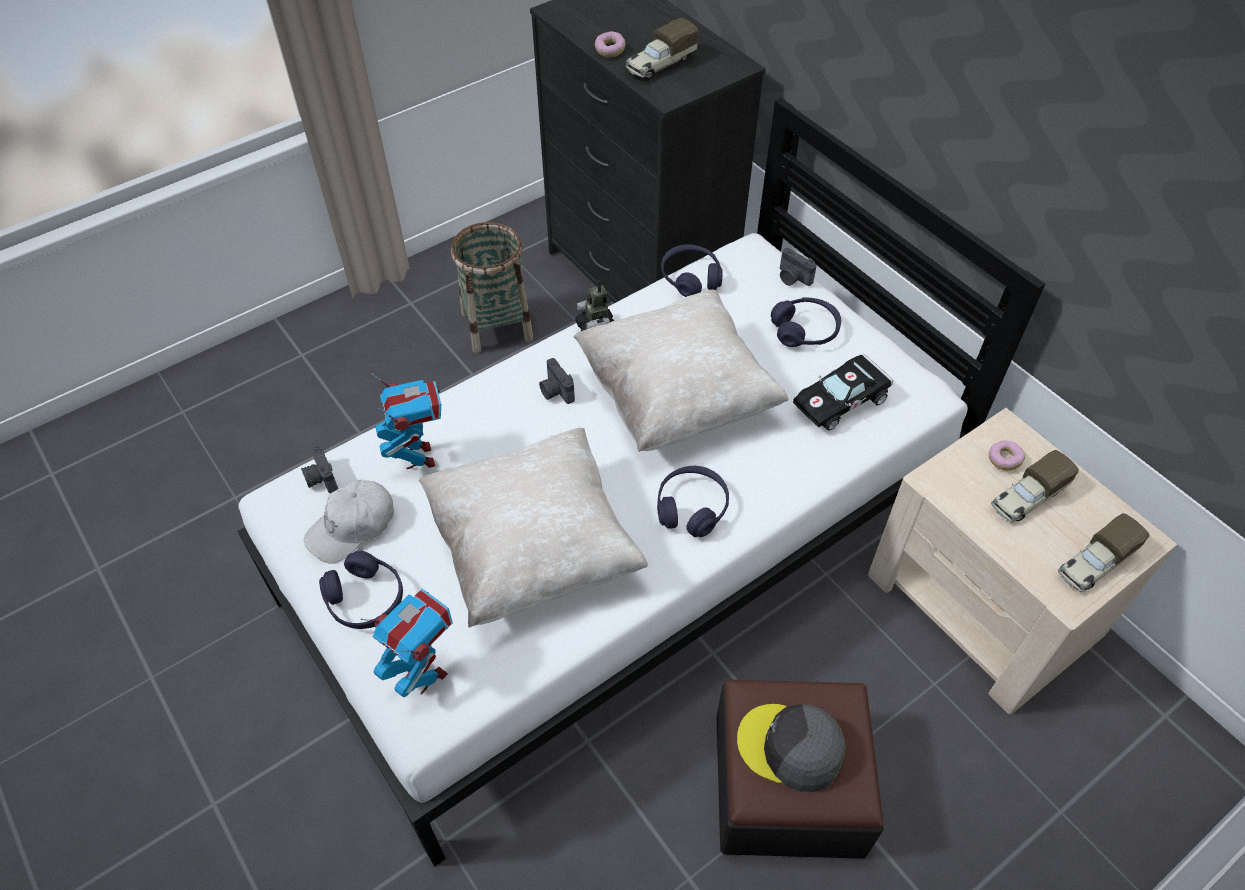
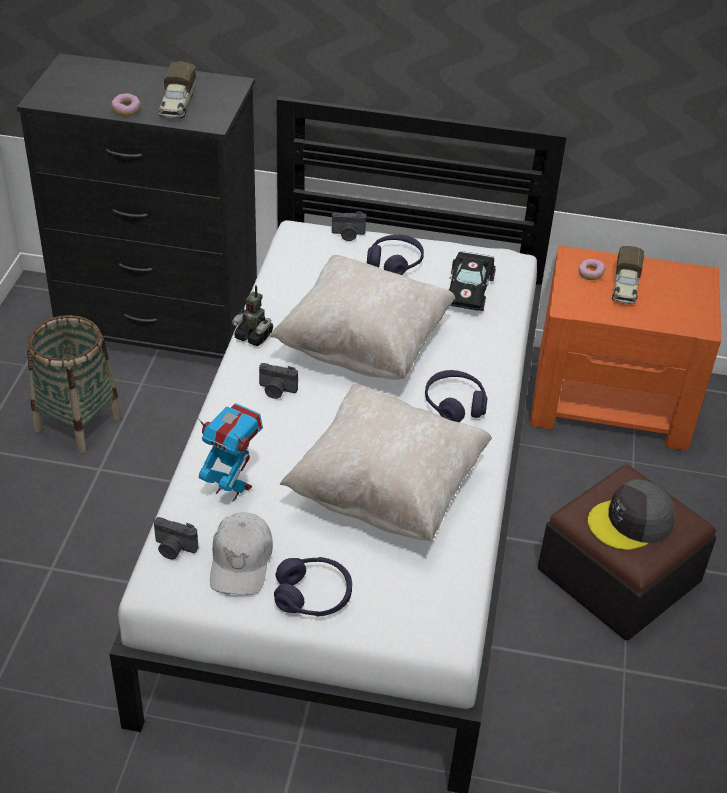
camera: 45 degrees left, 10 degrees down
toy robot [360,589,453,697] -> none
purple headphones [661,244,723,297] -> none
beige nightstand [868,408,1177,714] -> orange nightstand [530,245,721,451]
toy truck [1058,513,1150,592] -> none

